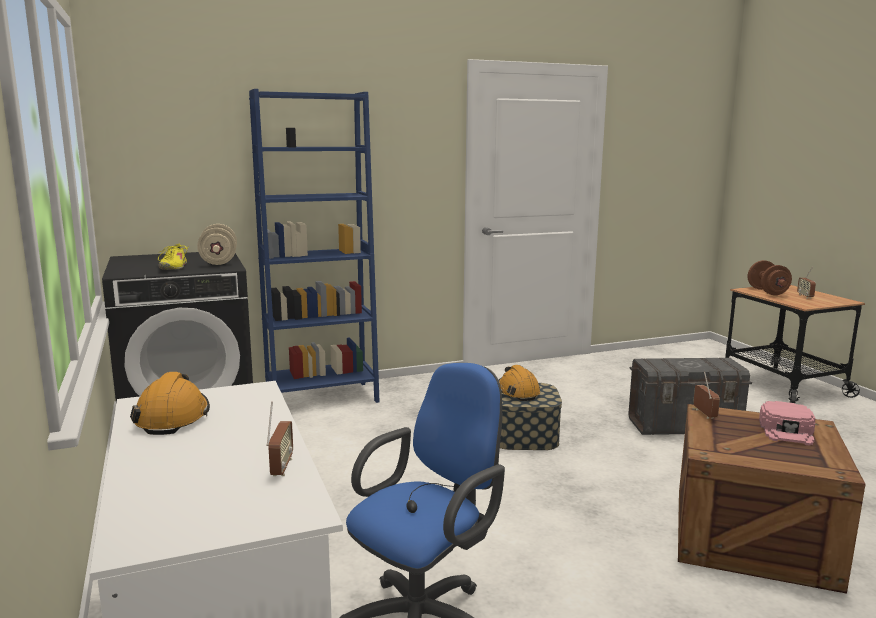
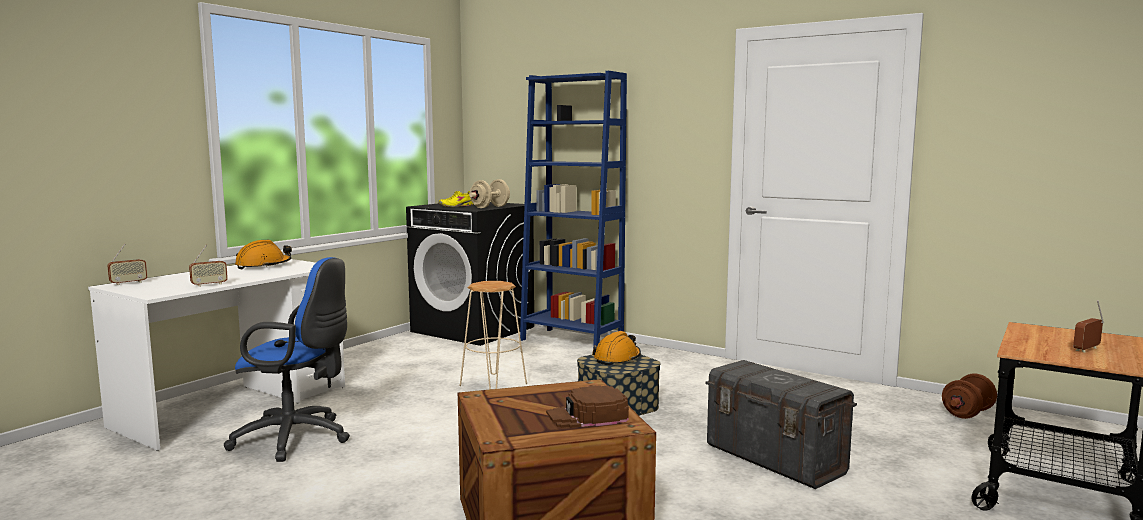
camera: 55 degrees right, 5 degrees down
radio [693,372,720,419] -> radio moved to [107,244,147,285]
brown dumbbell [748,260,792,295] -> brown dumbbell moved to [942,373,997,419]
pink cap [759,401,816,446] -> brown cap [546,385,629,428]
none -> beige stool [460,281,527,390]

